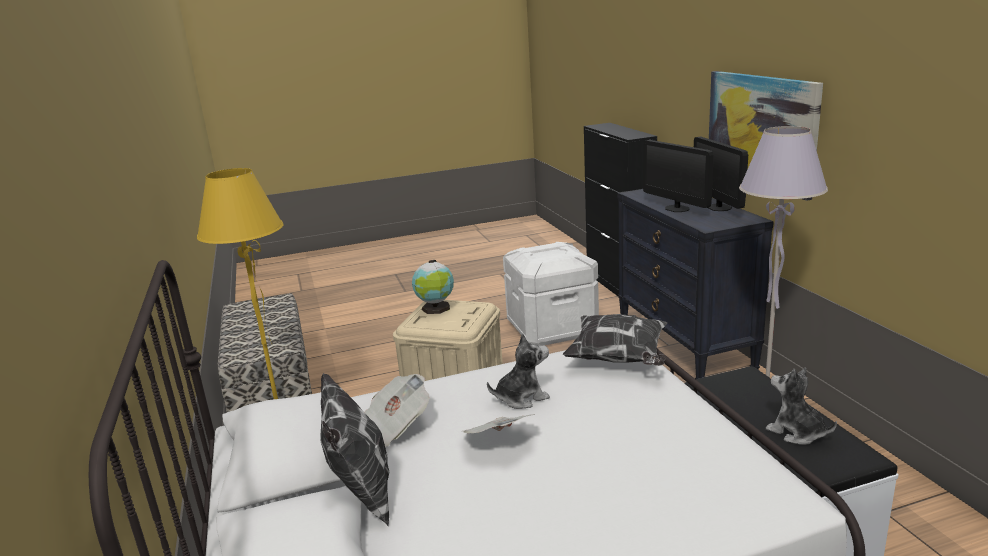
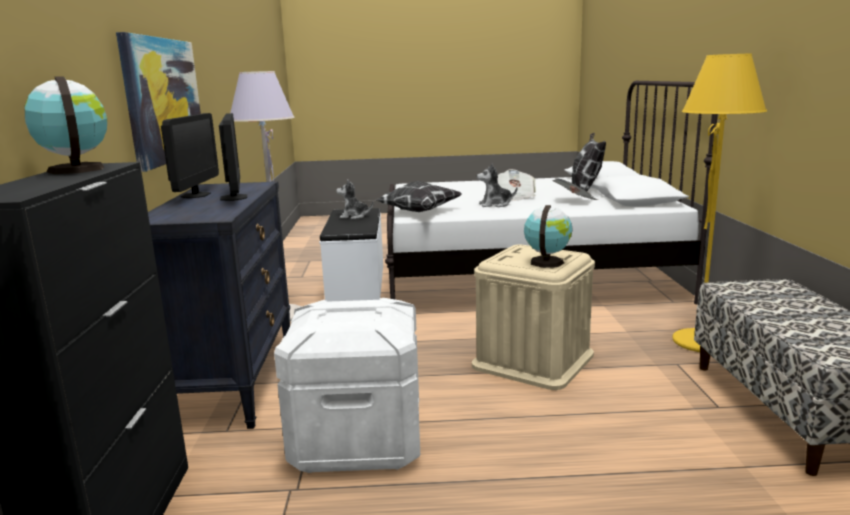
camera: 165 degrees left, 5 degrees down
plush toy [766,368,837,445] -> plush toy turned 120 degrees clockwise [336,179,373,219]
none -> globe [25,76,107,174]

